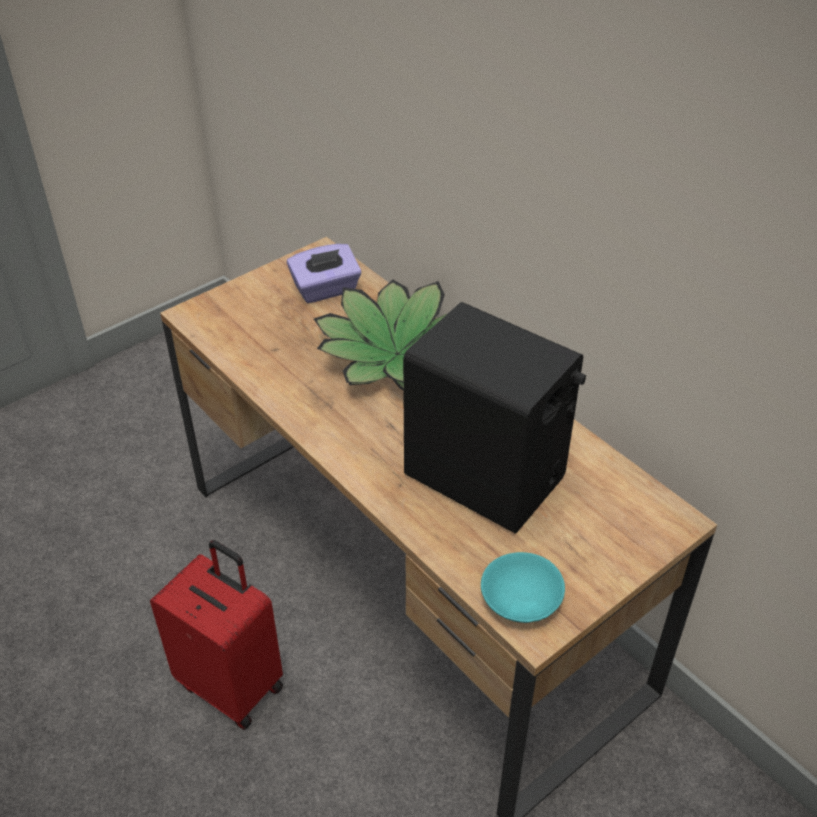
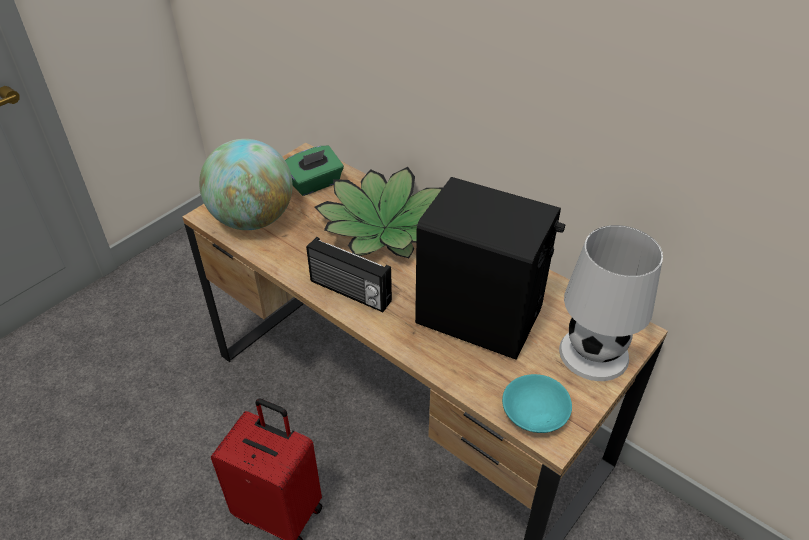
camera: 10 degrees left, 0 degrees up
purple tissue box [287,244,361,303] -> green tissue box [285,146,344,196]
none -> globe [199,139,293,230]
none -> radio [306,237,392,312]
none -> white table lamp [559,225,663,381]

